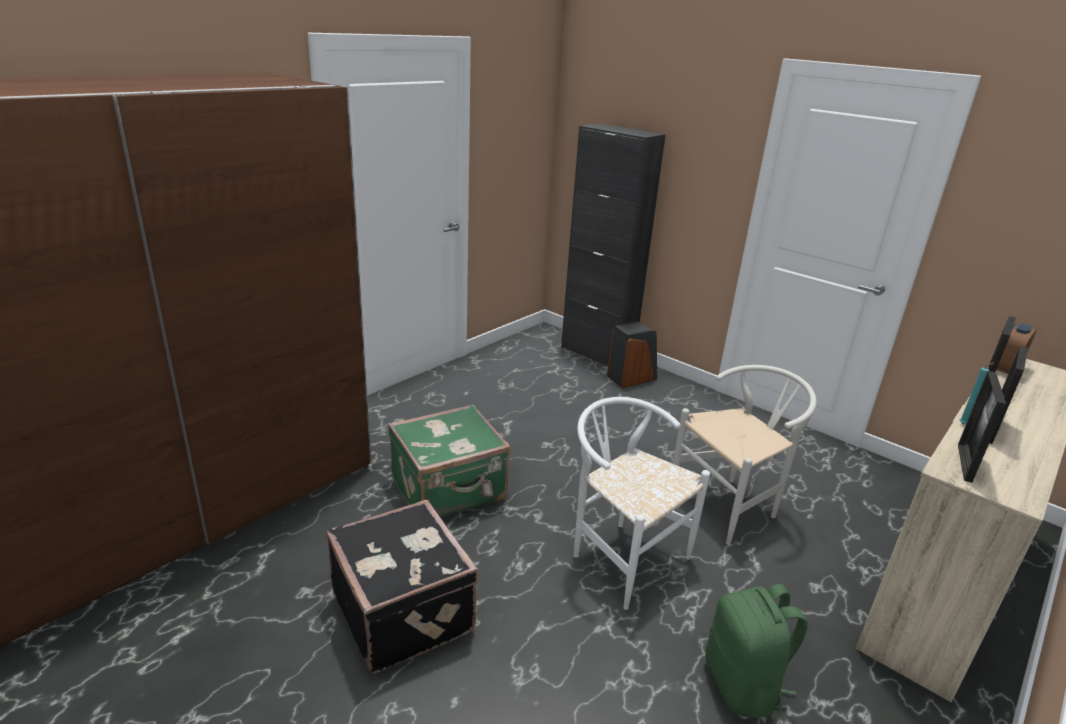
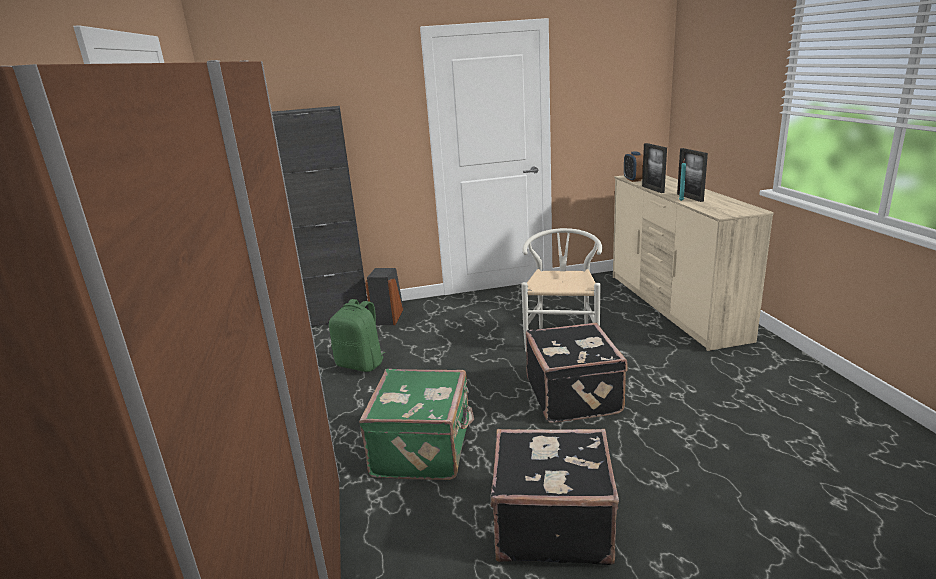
camera: 50 degrees left, 5 degrees down
white chair [573,397,710,610] -> black suitcase [526,323,628,423]
green backpack [705,584,808,718] -> green backpack moved to [329,299,385,372]
picture frame [958,371,1006,483] -> none

